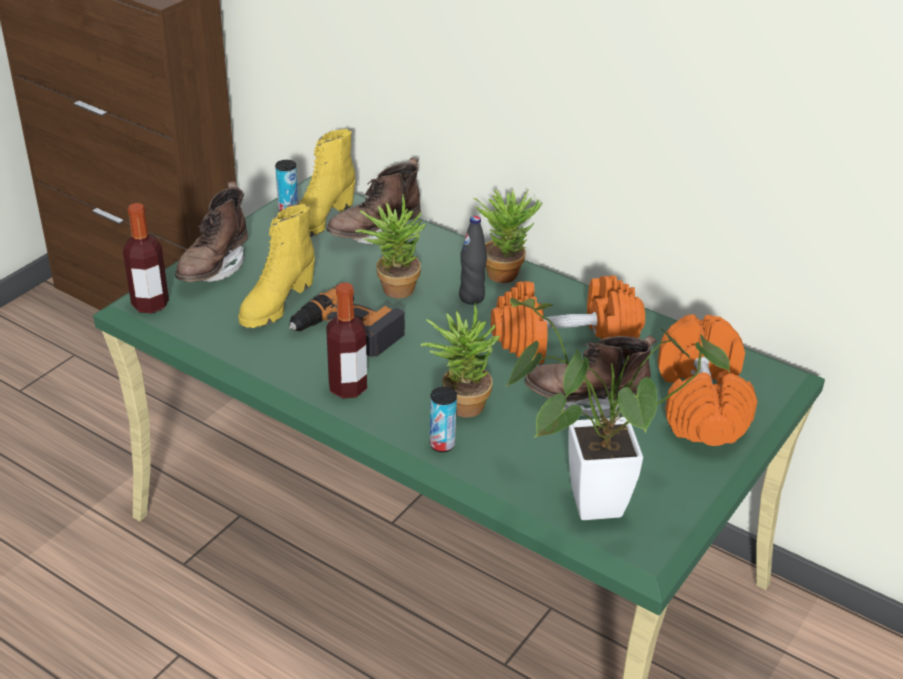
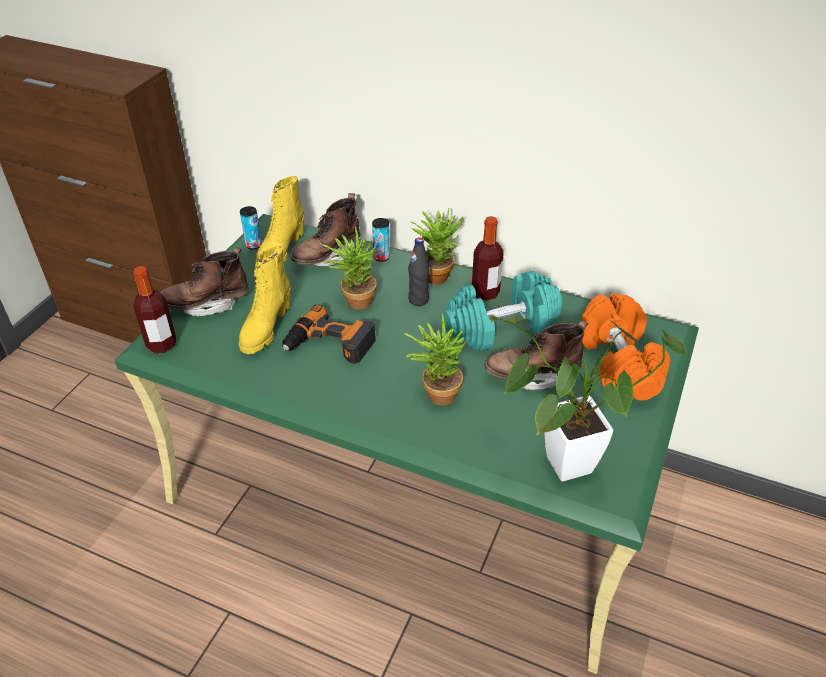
camera: 10 degrees left, 5 degrees up
brown boot [175,181,248,282] -> brown boot turned 60 degrees clockwise [159,247,249,316]
bottle [326,283,367,399] -> bottle moved to [472,216,504,301]
can [430,387,457,452] -> can moved to [372,218,390,262]
orange dumbbell [491,275,645,364] -> turquoise dumbbell [443,271,562,351]

